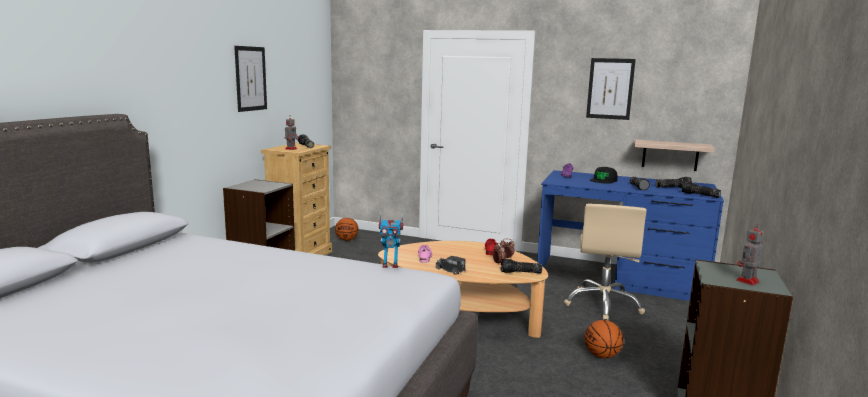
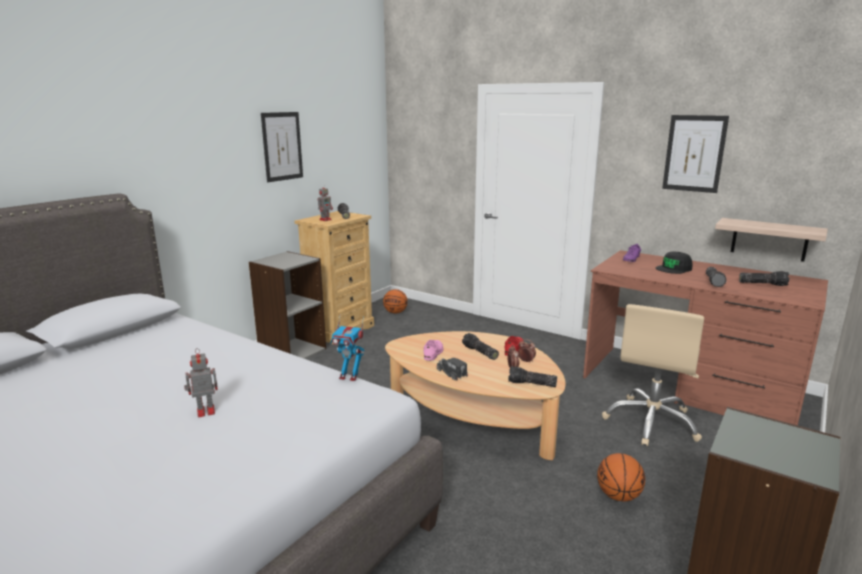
camera: 15 degrees right, 5 degrees up
blue desk [537,170,724,301] -> brown desk [583,250,828,425]
flashlight [682,181,721,198] -> flashlight moved to [462,333,499,360]
toy robot [736,223,764,286] -> toy robot moved to [184,348,218,417]

